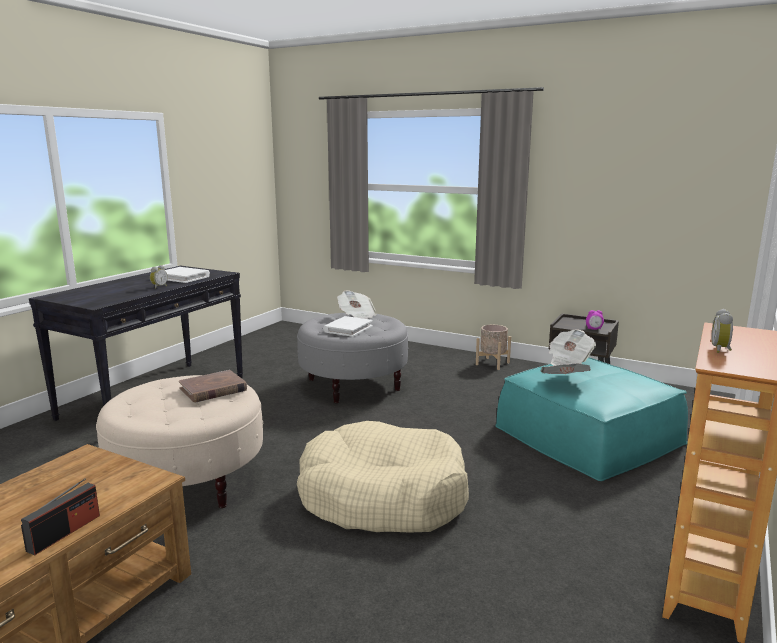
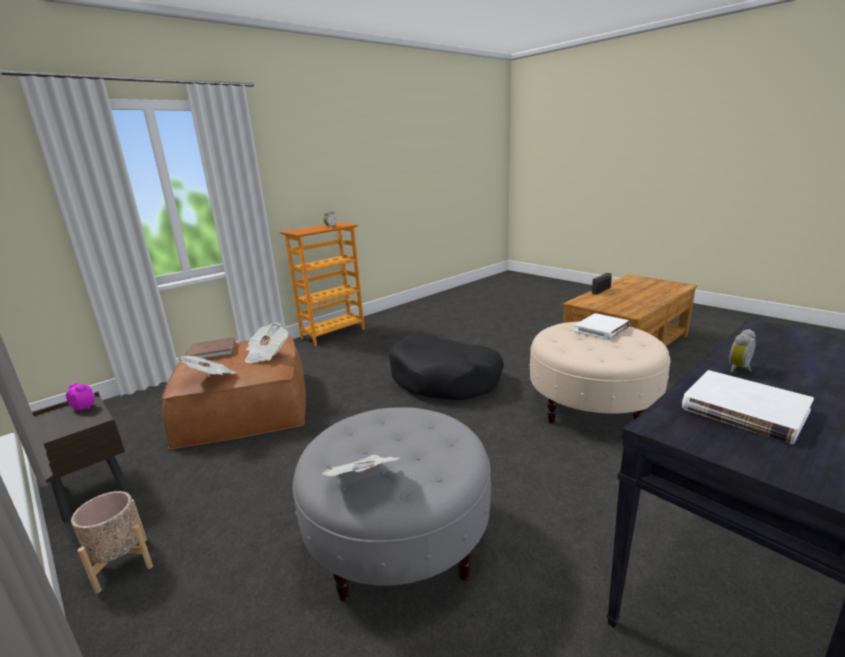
camera: 160 degrees left, 5 degrees up
brown book [179,370,247,402] -> brown book moved to [187,337,236,359]
beige dog bed [297,421,469,532] -> black dog bed [388,334,504,400]
white book [323,316,373,337] -> white book moved to [574,313,630,340]
turquoise ottoman [495,357,688,481] -> brown ottoman [162,336,306,450]

